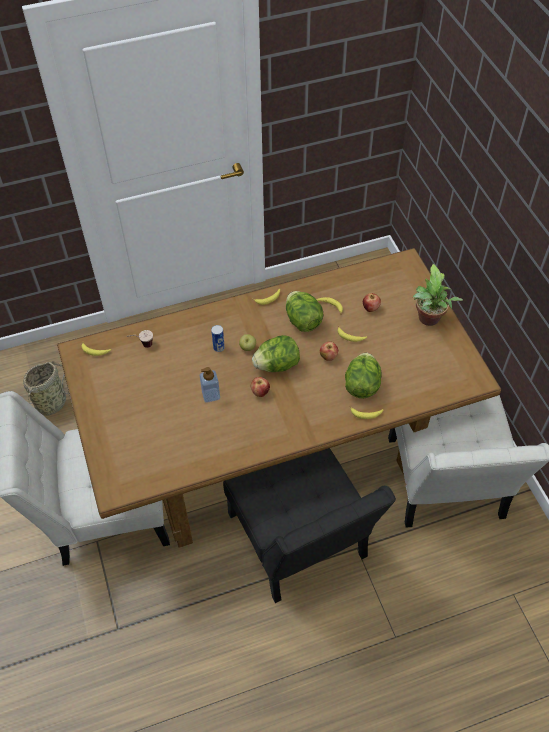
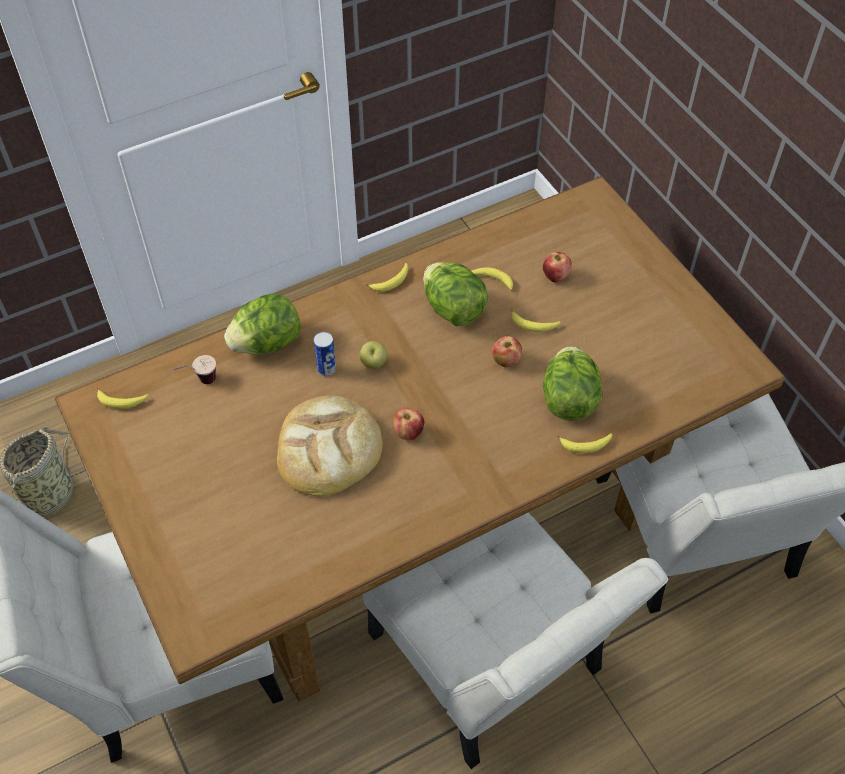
camera: 10 degrees left, 0 degrees up
soap dispenser [200,367,220,403] -> bread [277,395,383,496]
black chair [223,448,396,603] -> white chair [363,512,668,769]
lettuce [252,335,300,372] -> lettuce moved to [224,294,301,355]
potted plant [413,264,463,326] -> none

